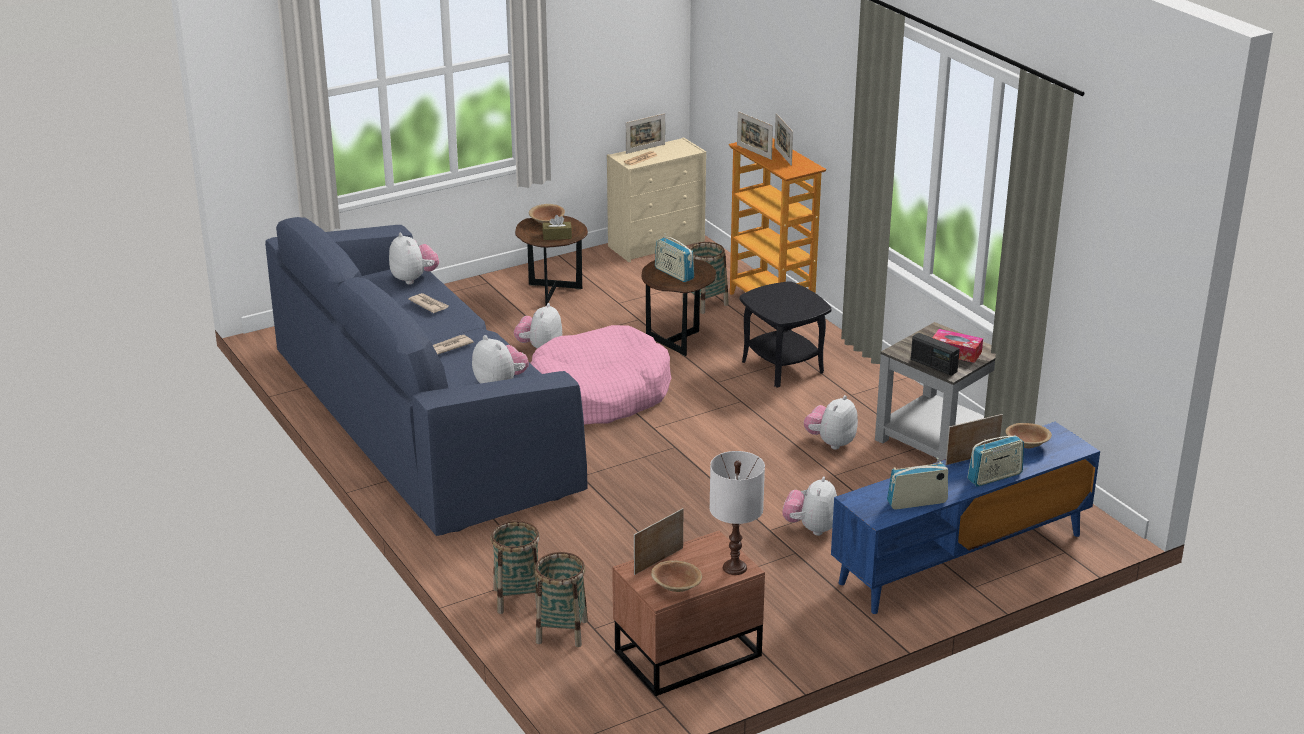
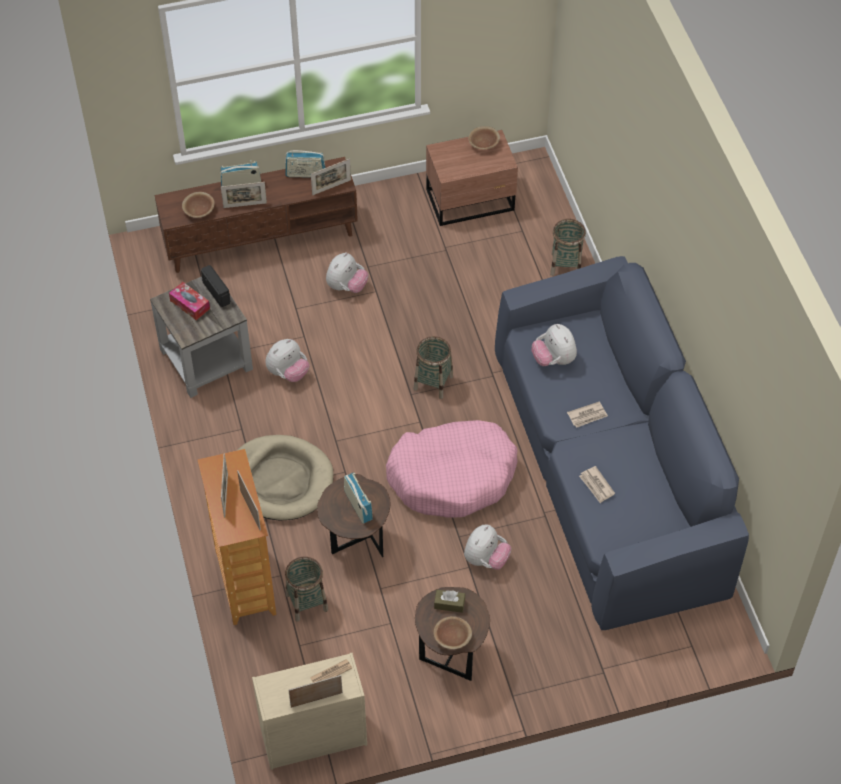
camera: 165 degrees left, 25 degrees up
plush toy [389,232,439,285] -> none
basket [535,552,588,647] -> basket moved to [414,336,453,399]
picture frame [634,508,684,575] -> picture frame moved to [311,159,351,195]
white table lamp [710,451,765,575] -> none
black side table [740,281,832,387] -> beige dog bed [237,435,334,521]
blue tv stand [831,422,1100,614] -> brown tv stand [155,157,358,273]

